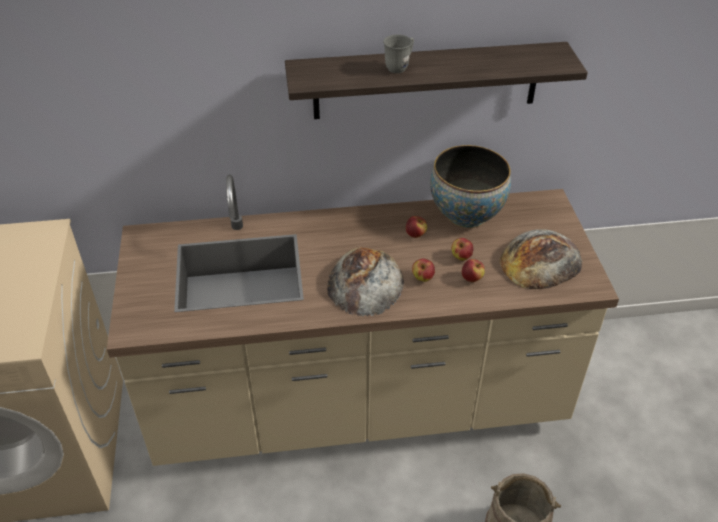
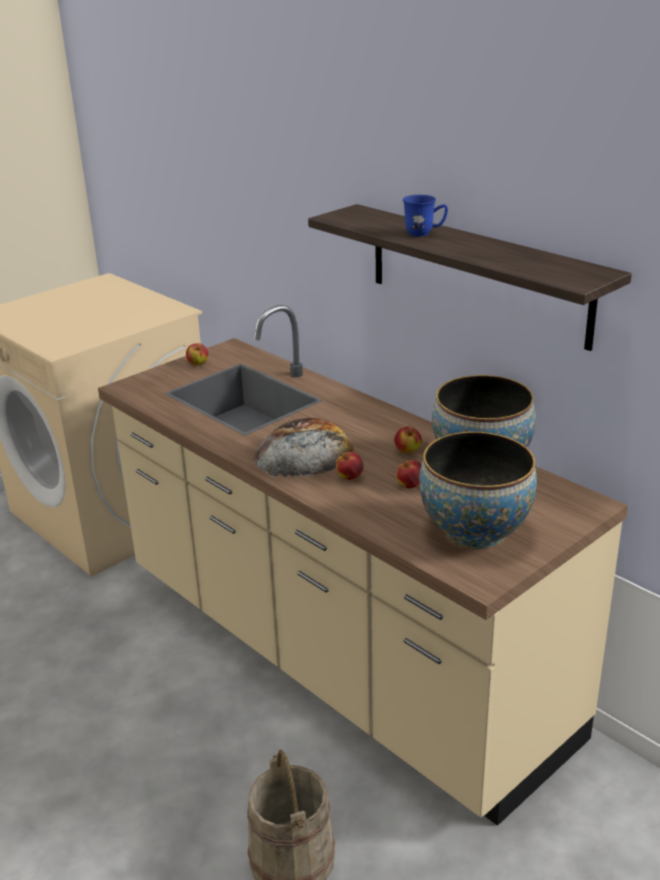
camera: 55 degrees right, 15 degrees down
grey mug [383,34,414,73] -> blue mug [403,195,448,236]
apple [462,259,485,282] -> apple moved to [186,343,208,365]
bread [499,229,582,289] -> bowl [419,432,537,550]

